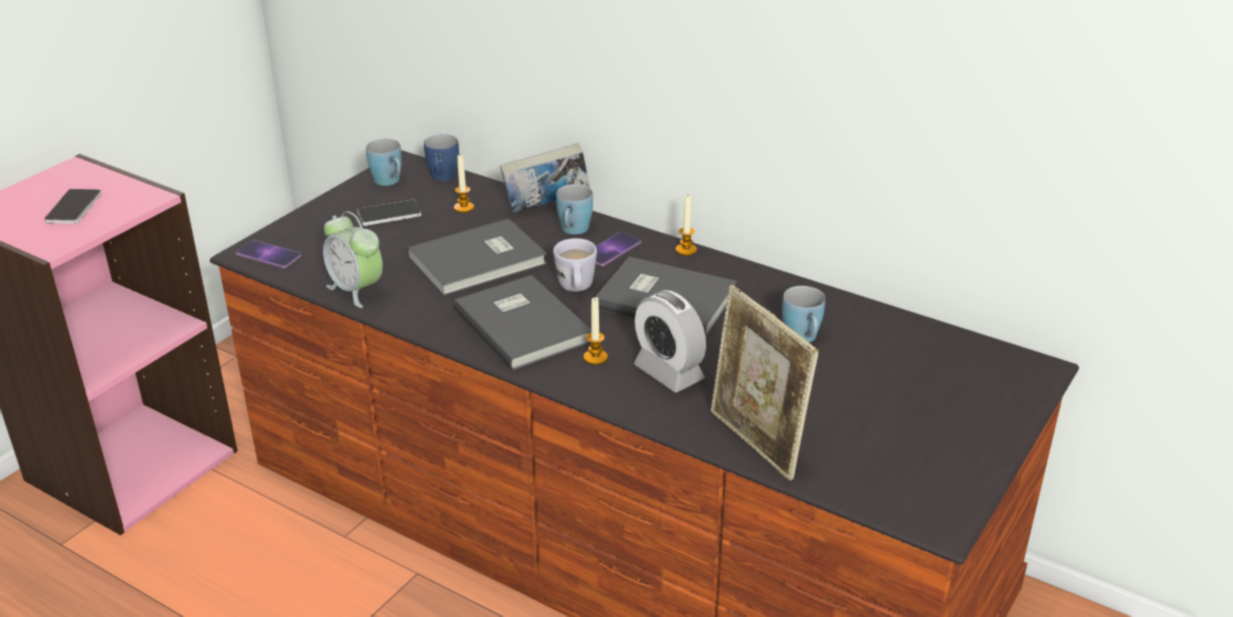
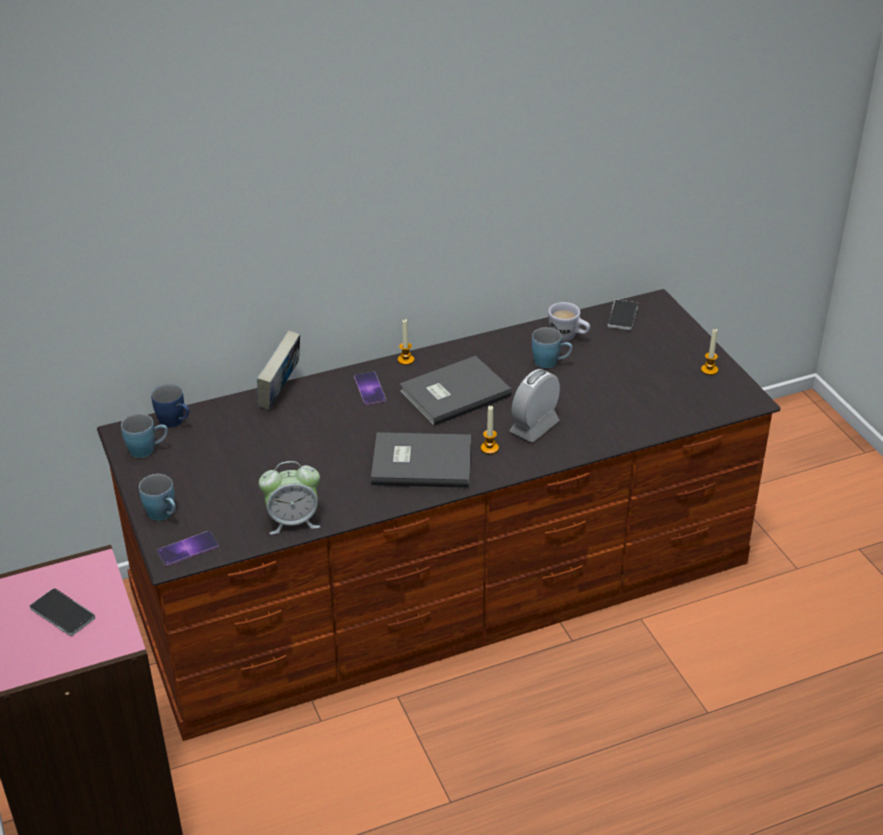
camera: 55 degrees left, 5 degrees up
phone [357,199,421,226] -> phone moved to [607,299,638,330]
grey book [408,218,547,296] -> none
candle [454,155,474,213] -> candle moved to [701,329,718,375]
white mug [553,238,597,292] -> white mug moved to [548,302,590,342]
blue mug [556,184,593,234] -> blue mug moved to [139,474,176,521]
alarm clock [634,290,706,392] -> alarm clock turned 135 degrees clockwise [510,369,560,442]
picture frame [710,285,819,481] -> none

